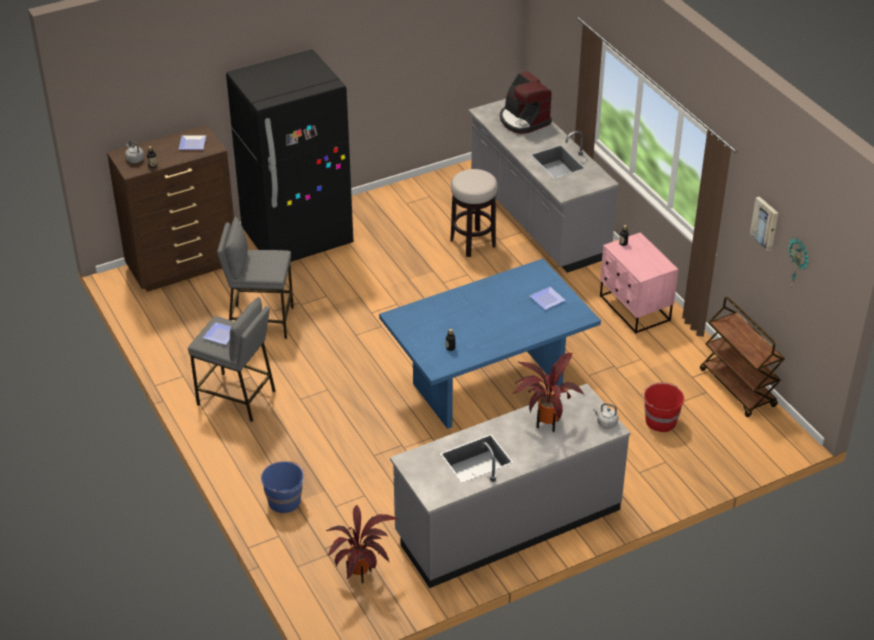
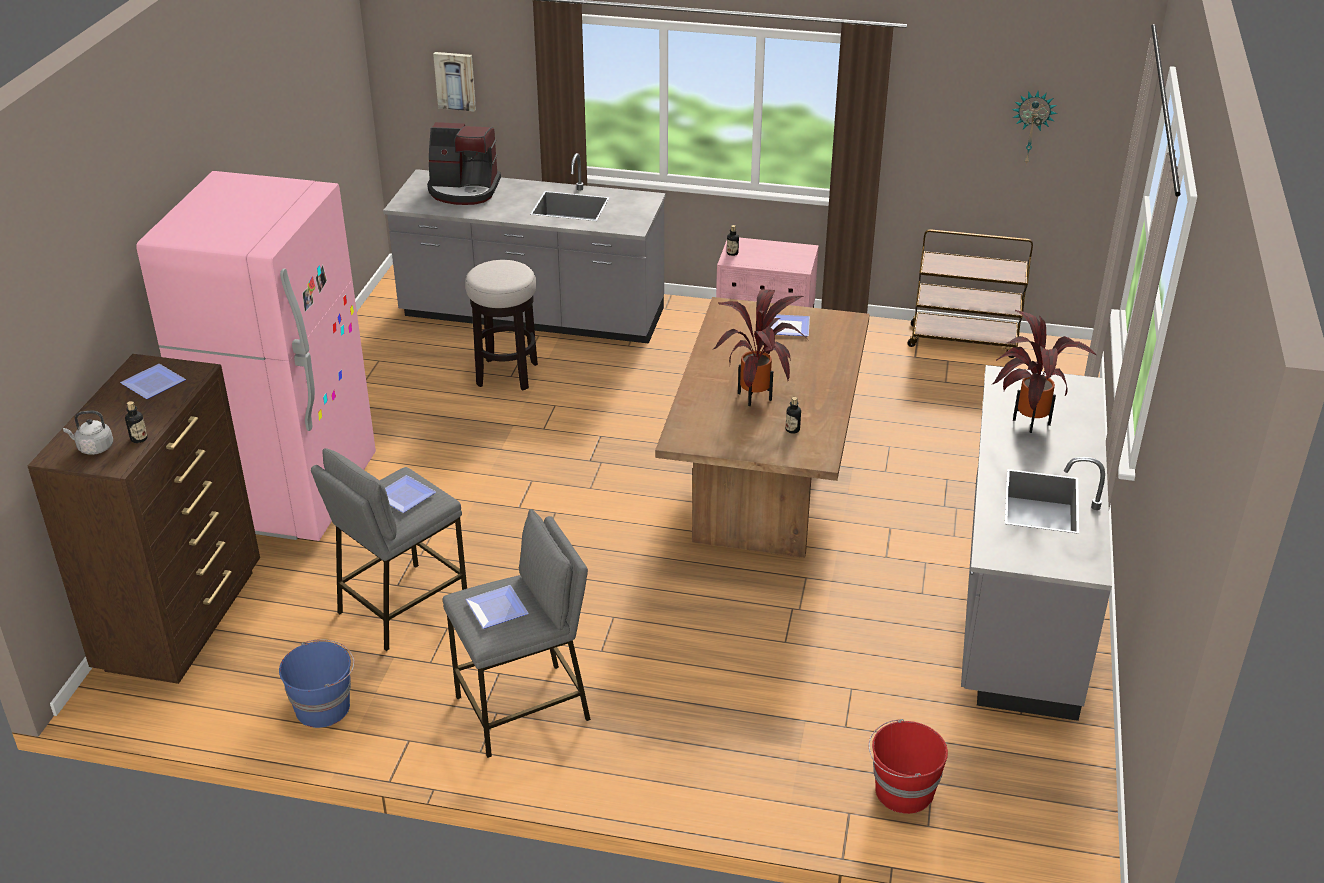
camera: 50 degrees left, 5 degrees down
black fridge [226,49,353,262] -> pink fridge [136,171,376,541]
blue bucket [261,461,306,513] -> blue bucket moved to [279,639,354,728]
potted plant [326,505,400,583] -> potted plant moved to [714,289,808,406]
blue dining table [379,259,601,429] -> brown dining table [655,297,870,558]
grey kettle [593,403,619,429] -> none
red bucket [642,382,684,432] -> red bucket moved to [869,719,948,814]
picture [750,197,778,251] -> picture moved to [433,52,476,112]
none -> plate [385,475,436,513]

